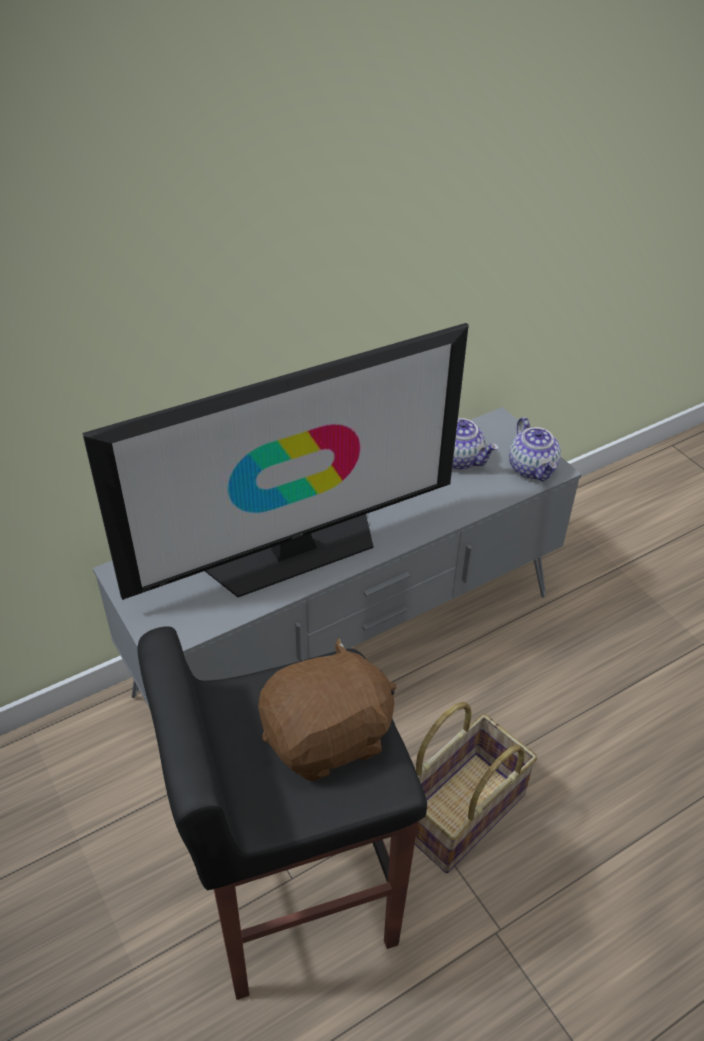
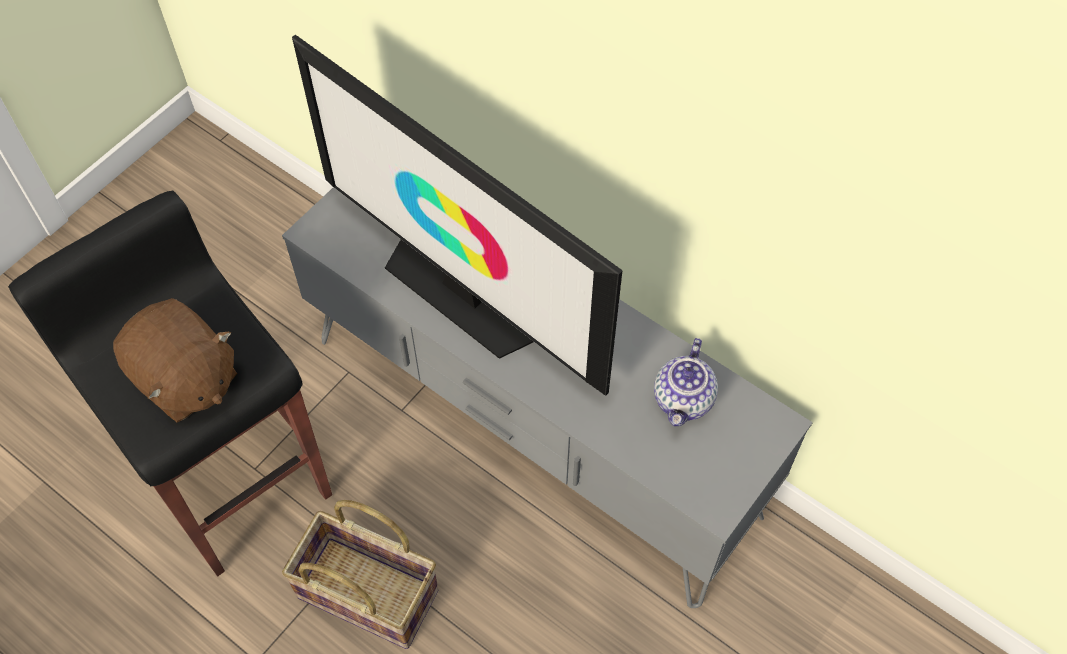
camera: 70 degrees right, 15 degrees up
teapot [509,417,561,482] -> none

